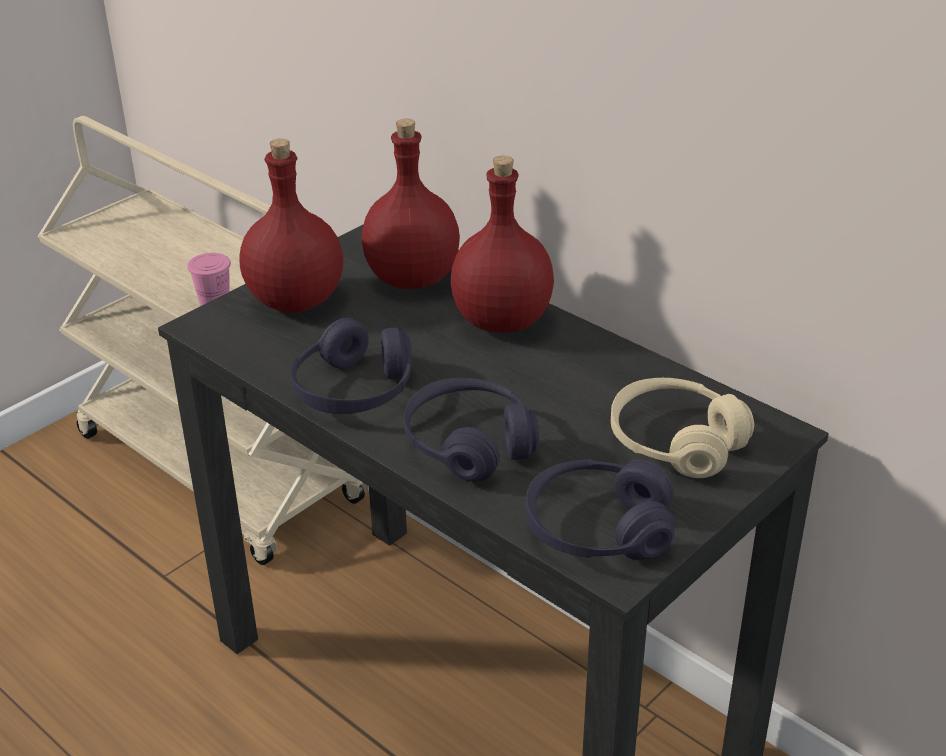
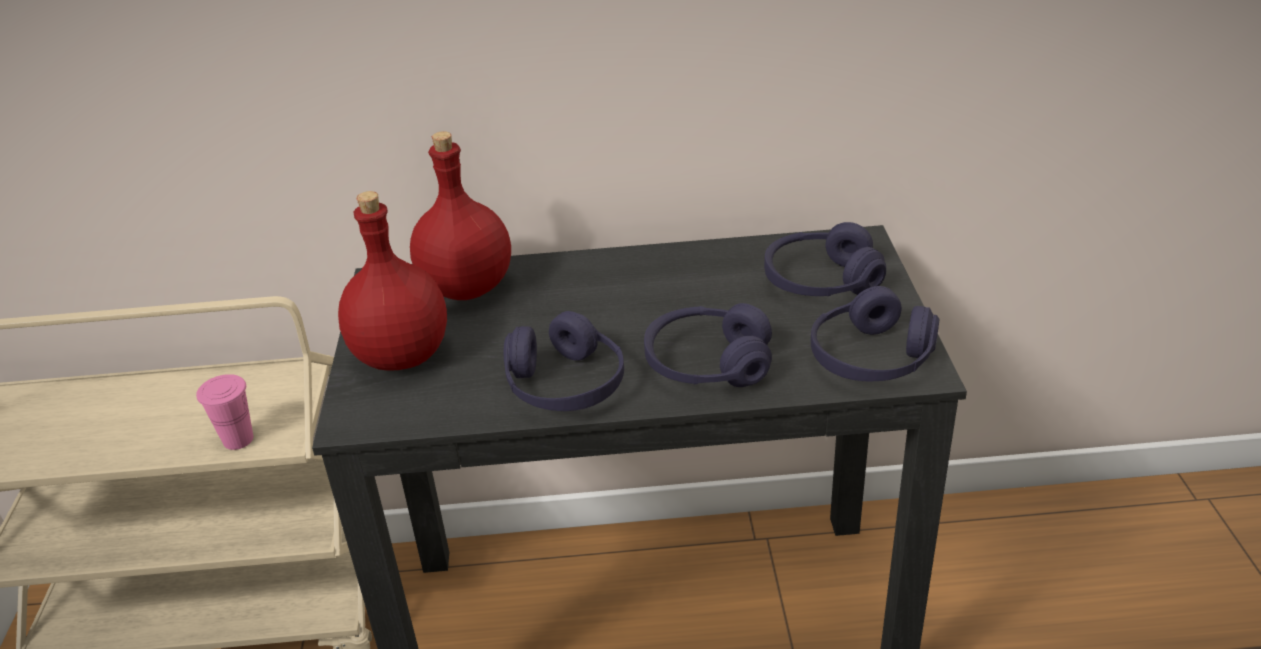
camera: 45 degrees left, 0 degrees up
red bottle [451,156,554,333] -> none
beige headphones [611,378,754,478] -> purple headphones [764,222,886,296]

